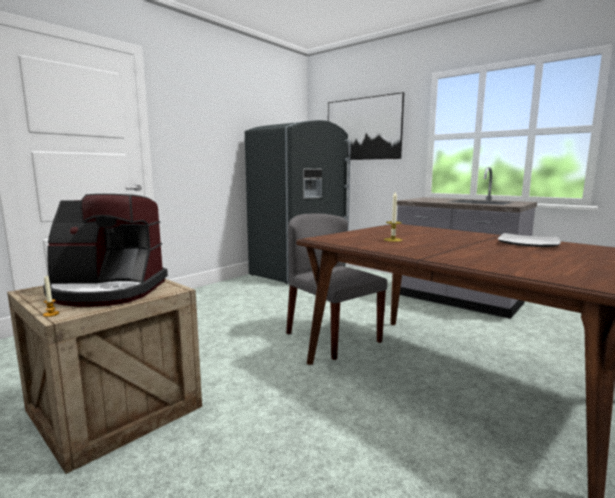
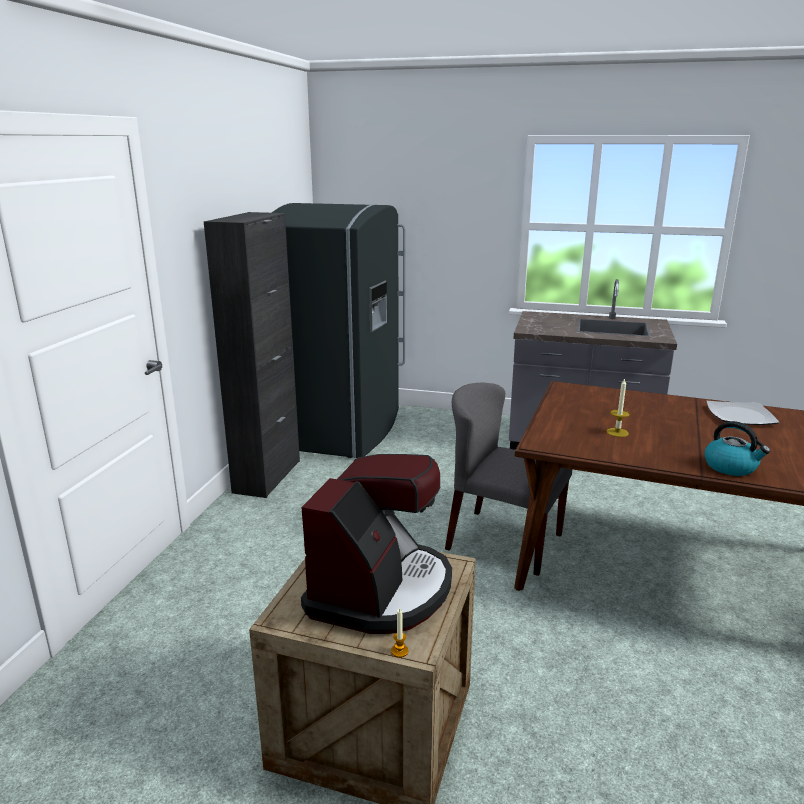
camera: 25 degrees left, 10 degrees up
coffee machine [43,194,168,307] -> coffee machine turned 45 degrees counterclockwise [301,454,452,634]
picture [328,92,404,160] -> none
none -> black cabinet [204,212,300,498]
none -> kettle [705,421,770,476]

